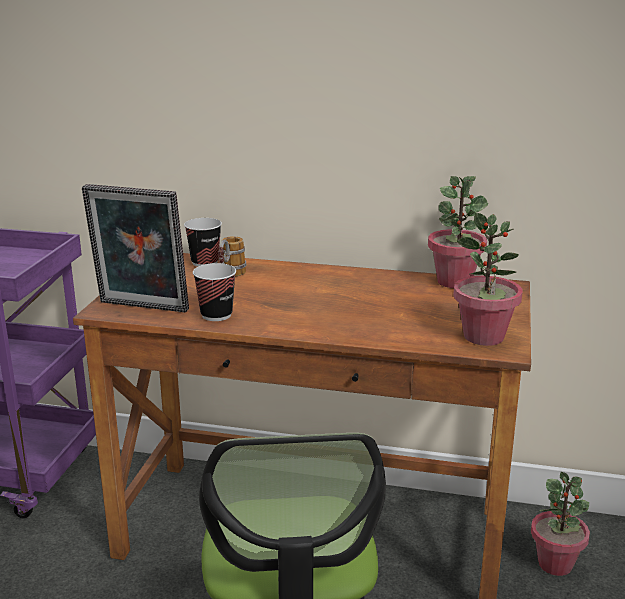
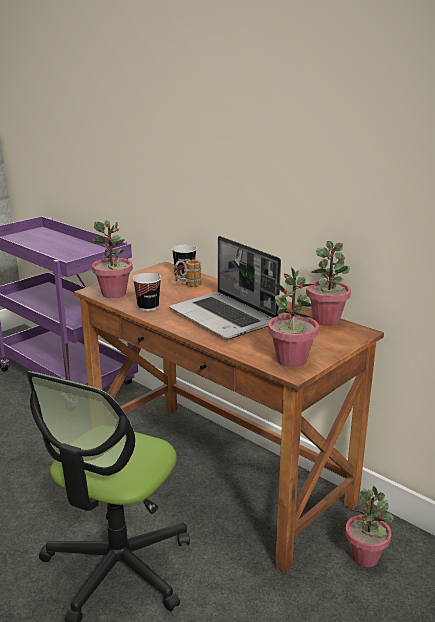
camera: 30 degrees right, 0 degrees up
picture frame [82,184,189,312] -> potted plant [92,220,133,298]
none -> laptop [169,236,281,339]

